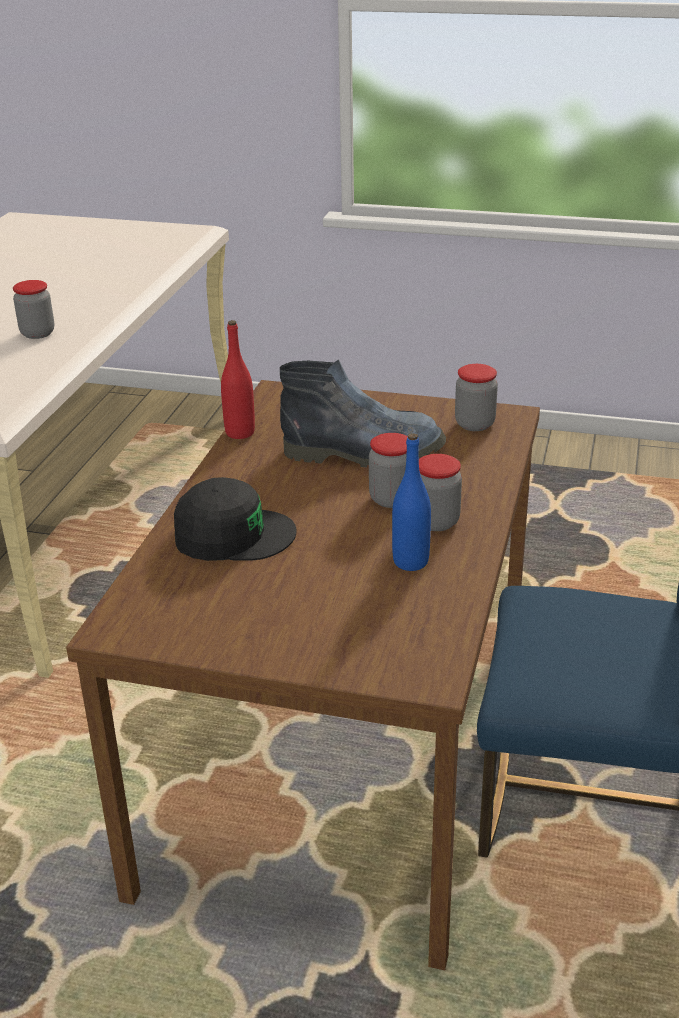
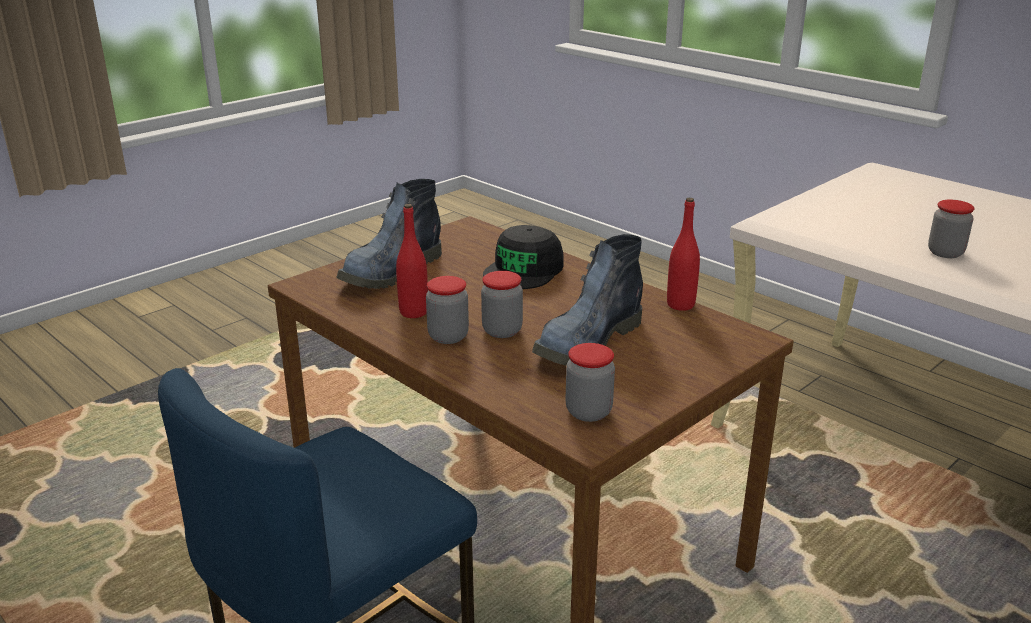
camera: 120 degrees right, 5 degrees down
blue bottle [392,433,431,571] -> red bottle [396,204,428,318]
none -> boot [336,179,442,289]

